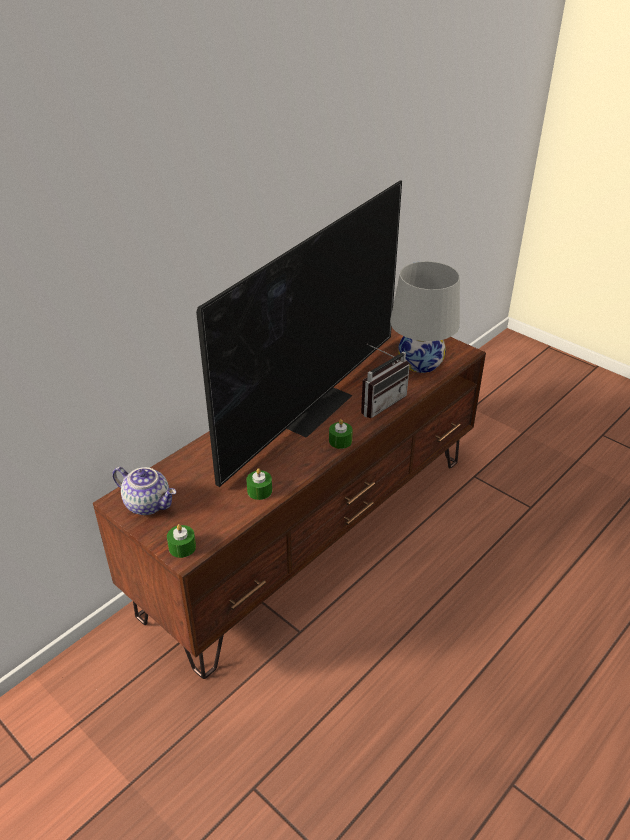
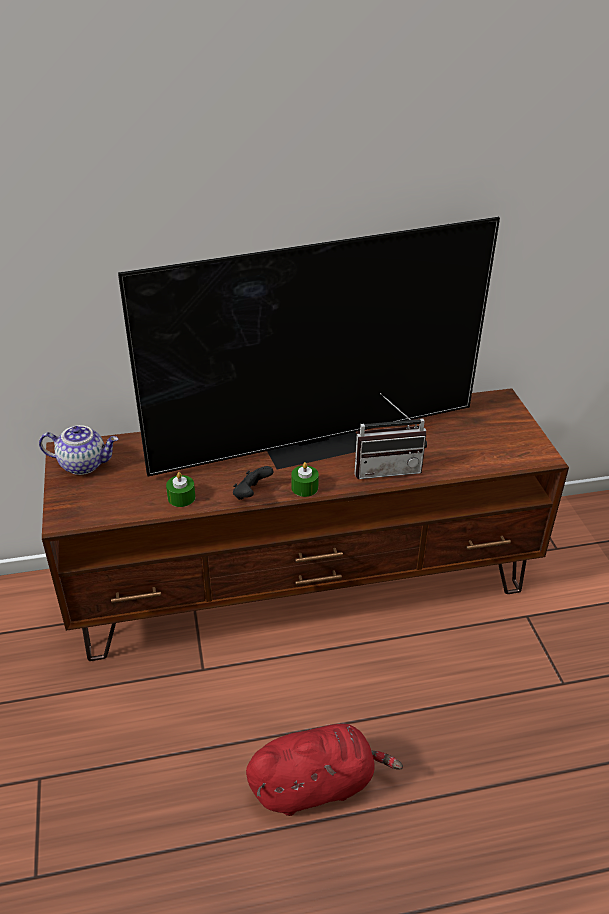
camera: 35 degrees right, 0 degrees up
teapot [112,467,176,515] -> teapot turned 60 degrees counterclockwise [39,425,118,475]
green candle [167,524,196,558] -> none
white table lamp [390,261,460,373] -> none
none -> black game controller [233,466,273,500]
none -> red plush toy [246,724,403,816]

